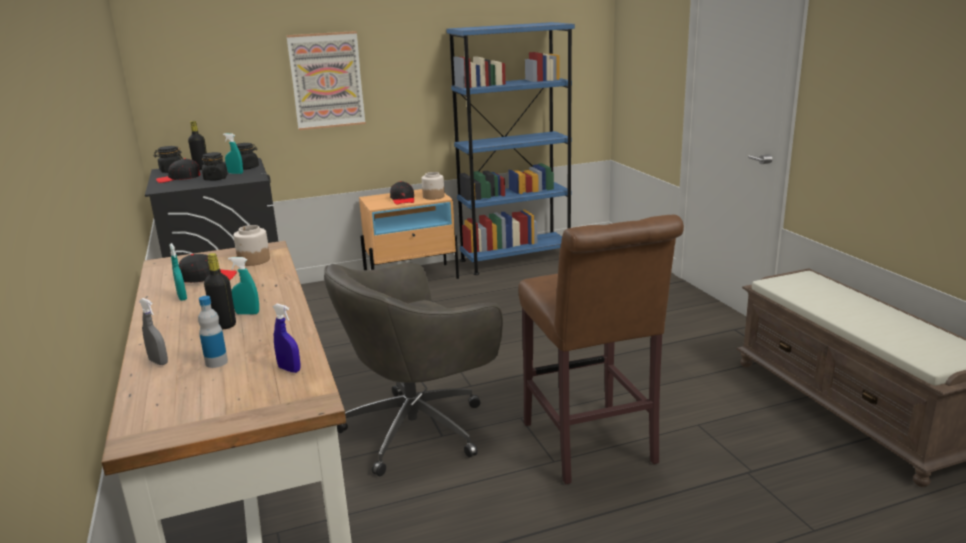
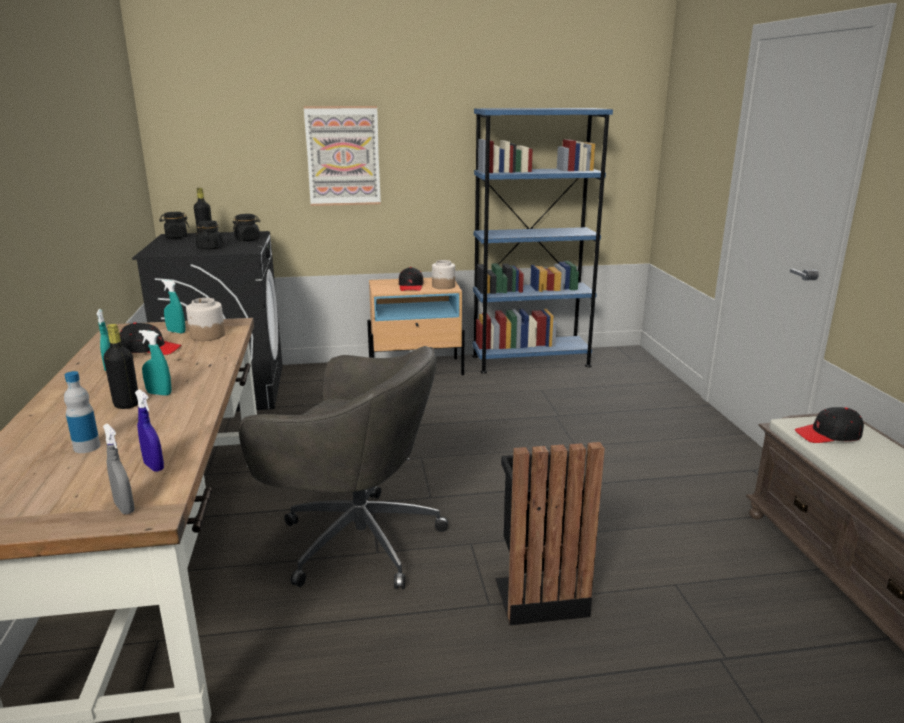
camera: 10 degrees right, 0 degrees up
grey spray bottle [139,298,168,365] -> grey spray bottle moved to [103,424,135,514]
black cap [156,158,201,183] -> black cap moved to [795,407,864,443]
turquoise spray bottle [223,133,243,174] -> turquoise spray bottle moved to [161,280,186,333]
grey office chair [324,262,503,476] -> grey office chair turned 135 degrees counterclockwise [239,346,448,589]
brown stool [518,215,684,484] -> black trash can [495,442,605,625]

